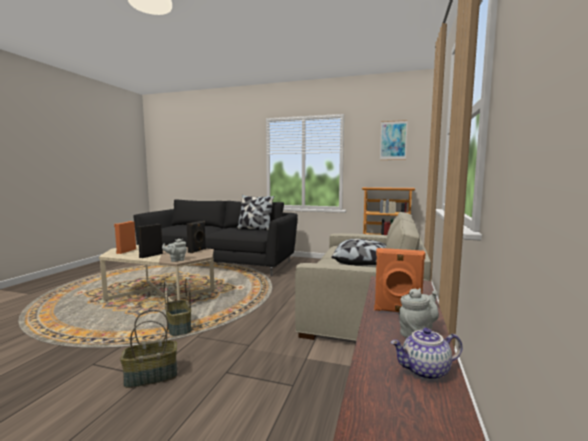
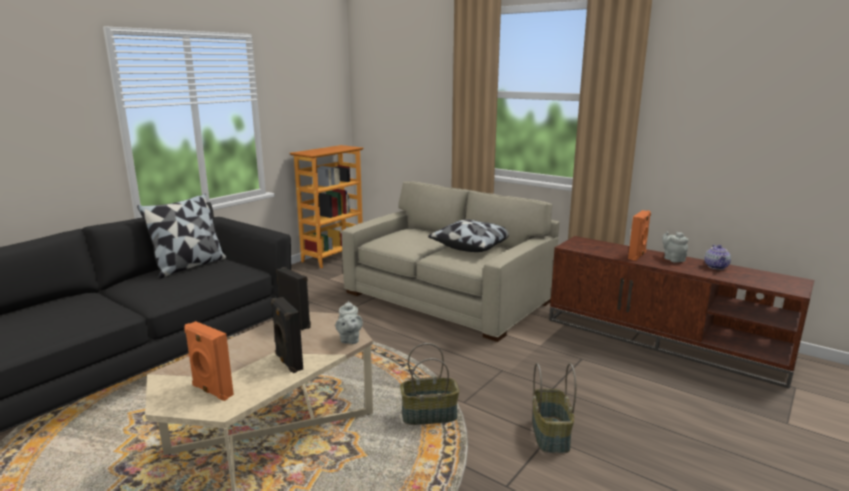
camera: 70 degrees left, 10 degrees up
picture [380,120,408,160] -> none

